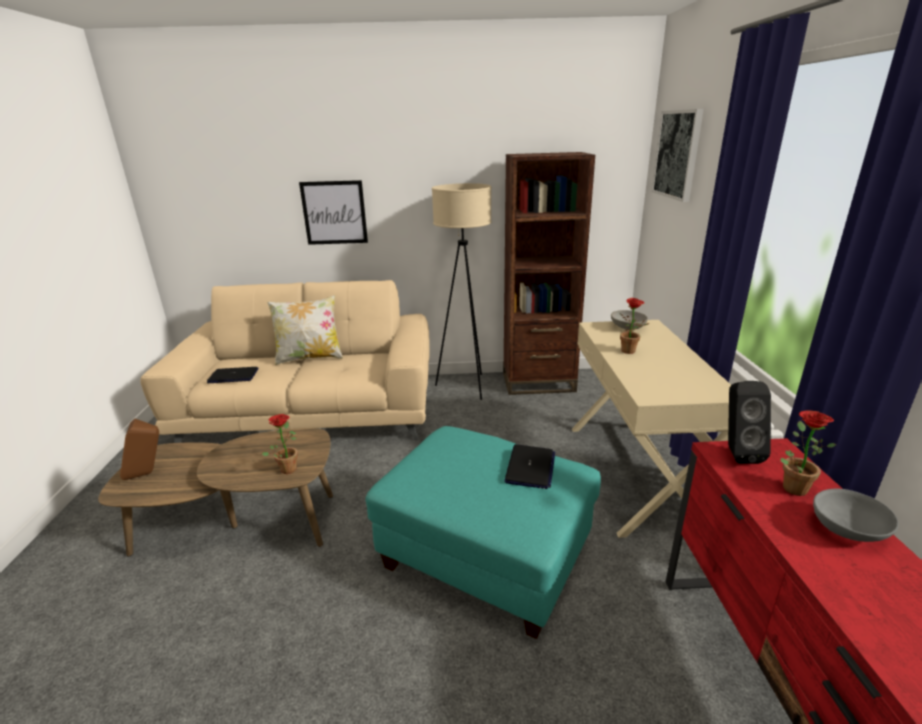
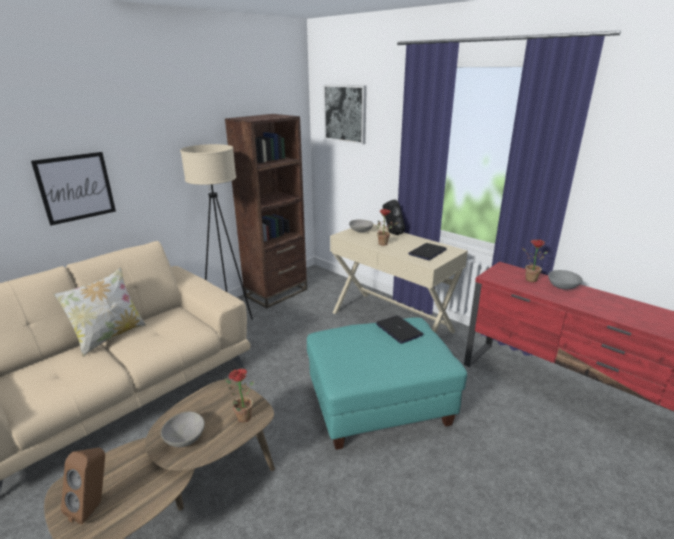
camera: 45 degrees left, 0 degrees up
laptop [207,367,258,383] -> laptop moved to [408,243,447,260]
black speaker [728,381,771,464] -> black speaker moved to [383,200,405,235]
none -> grey bowl [161,411,205,447]

